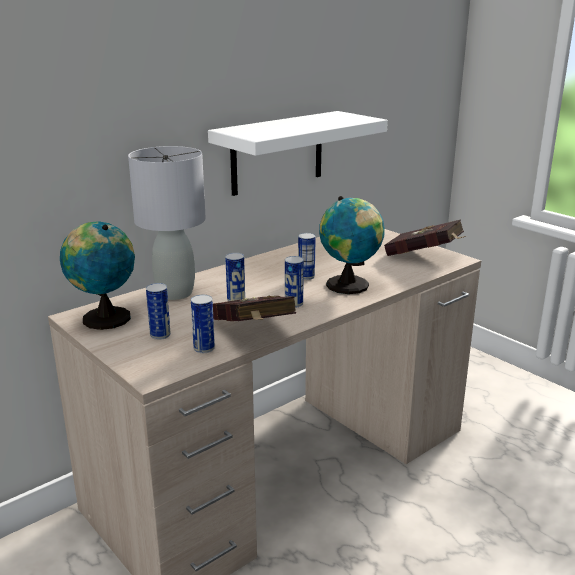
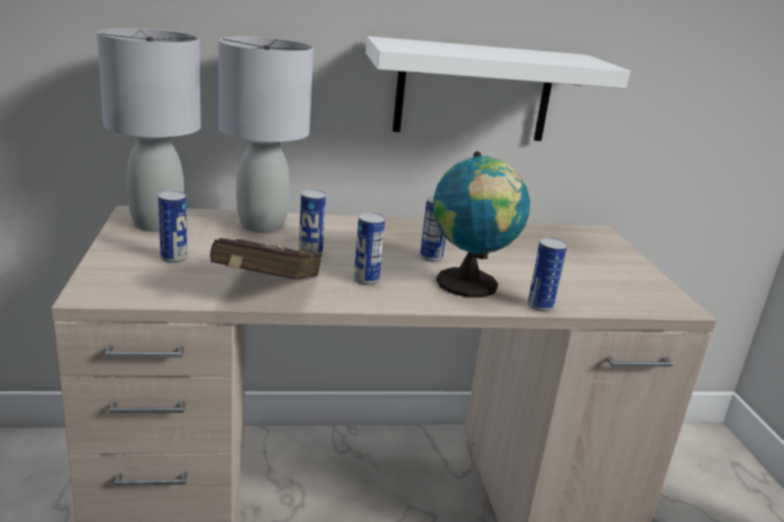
camera: 30 degrees right, 0 degrees up
globe [60,221,135,330] -> grey table lamp [97,28,201,232]
can [191,295,215,353] -> can moved to [528,238,567,312]
red book [384,219,466,256] -> none

